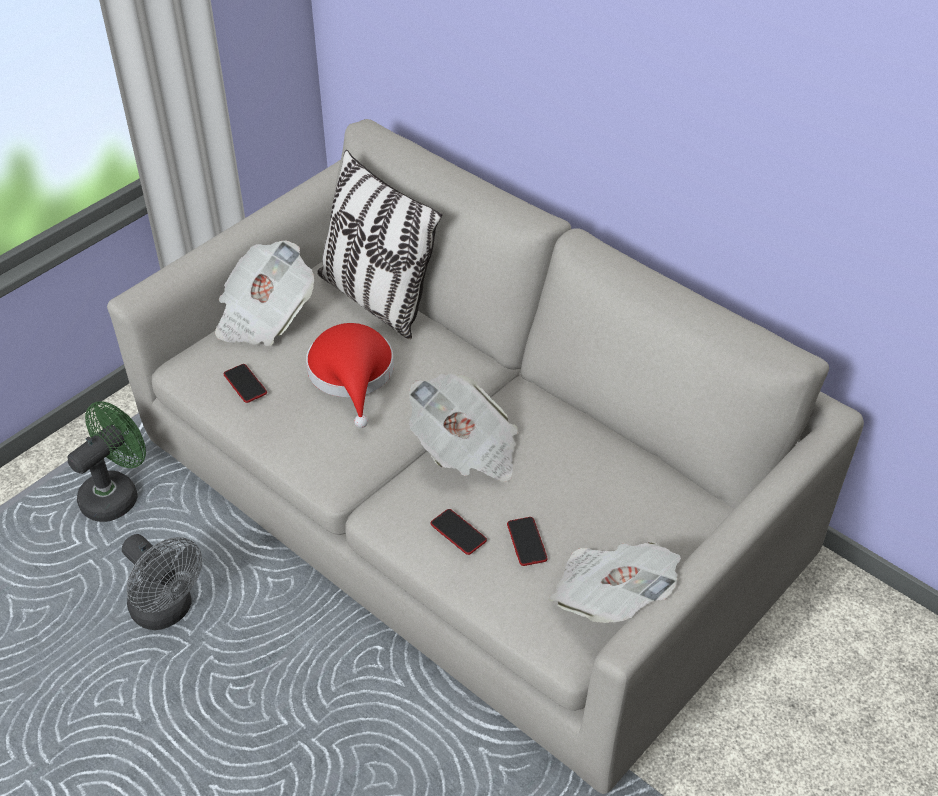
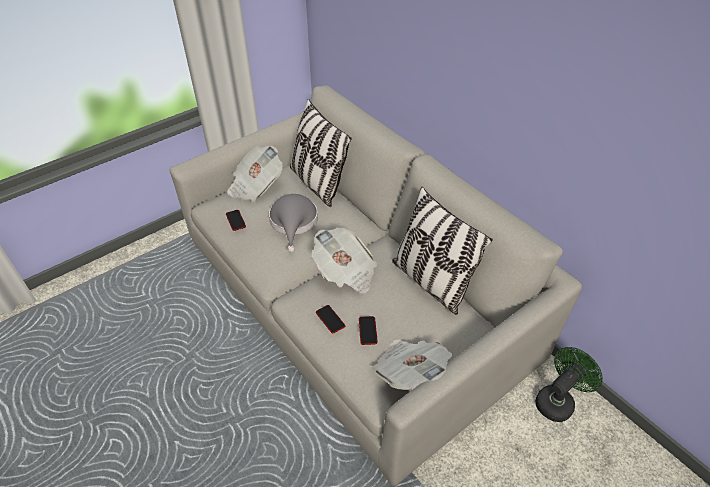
camera: 10 degrees right, 0 degrees up
green fan [67,401,146,522] -> green fan moved to [535,347,603,422]
grey fan [122,534,202,630] -> none
red hat [306,323,394,428] -> grey hat [269,194,318,253]
none -> pillow [392,187,493,315]

